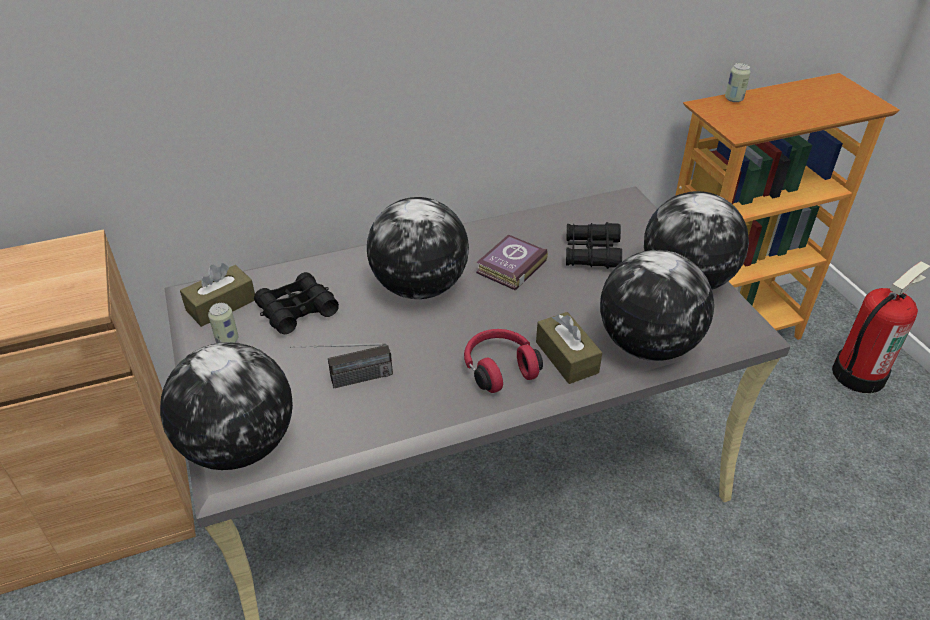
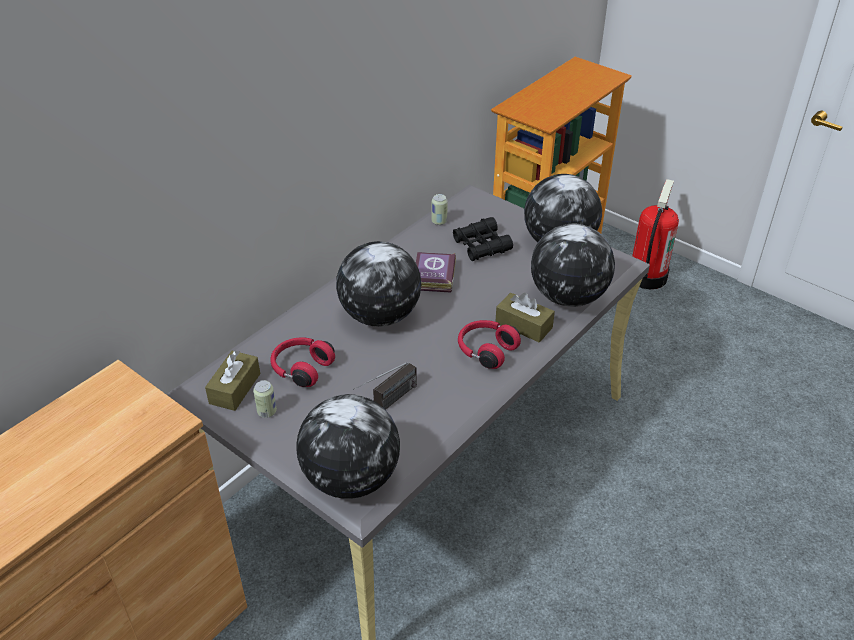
camera: 30 degrees left, 0 degrees up
black binoculars [254,272,339,334] -> red headphones [271,337,335,387]
can [725,63,751,102] -> can moved to [432,194,448,225]

